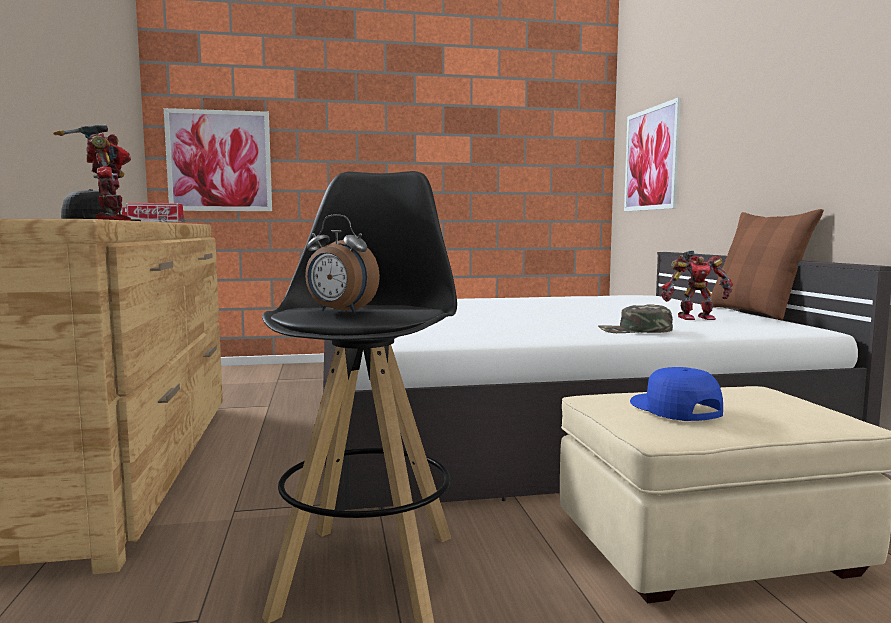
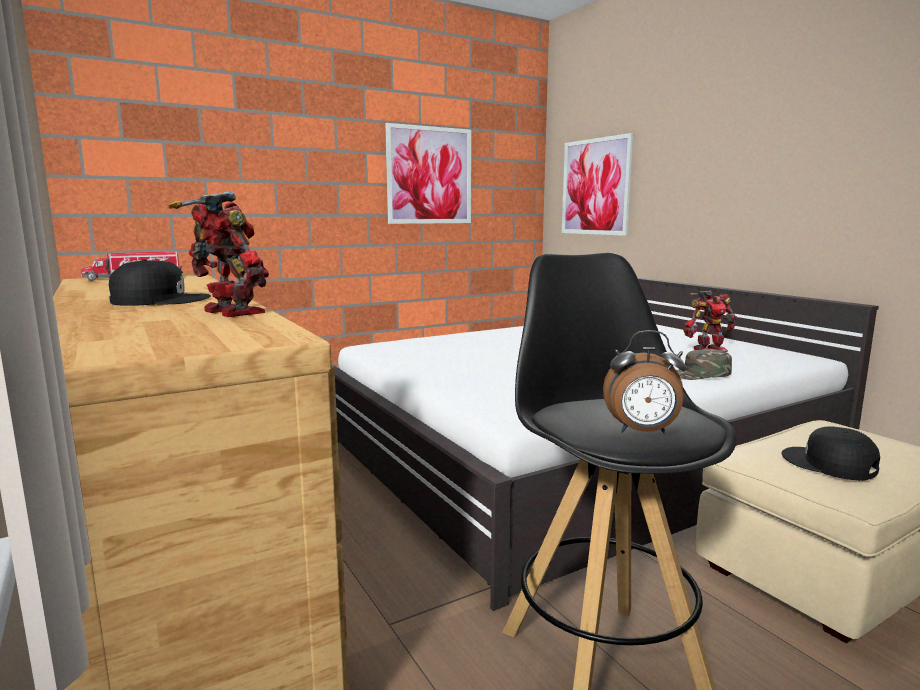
camera: 20 degrees left, 5 degrees up
picture [164,108,272,211] -> picture moved to [385,123,471,224]
blue cap [630,367,723,421] -> black cap [781,426,880,481]
brown pillow [710,209,824,320] -> none

